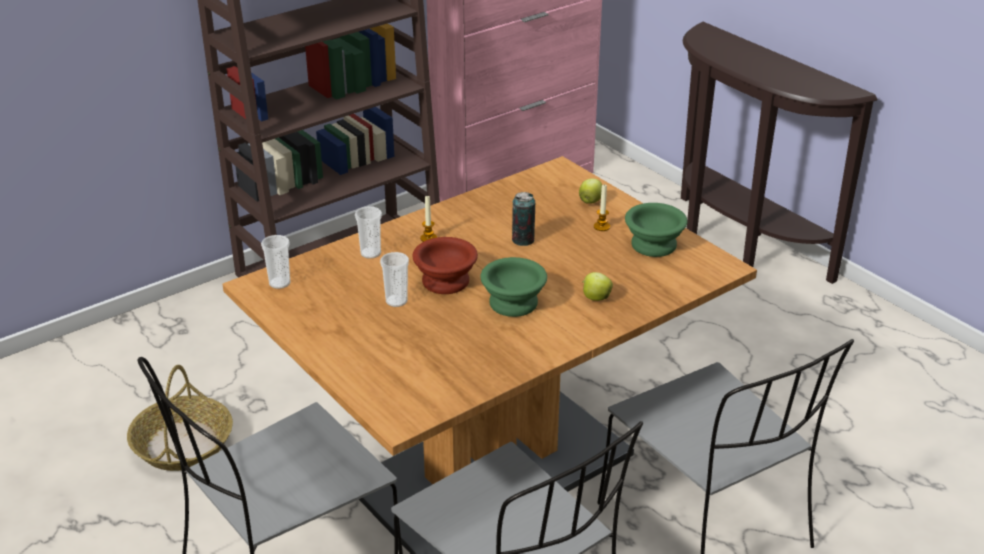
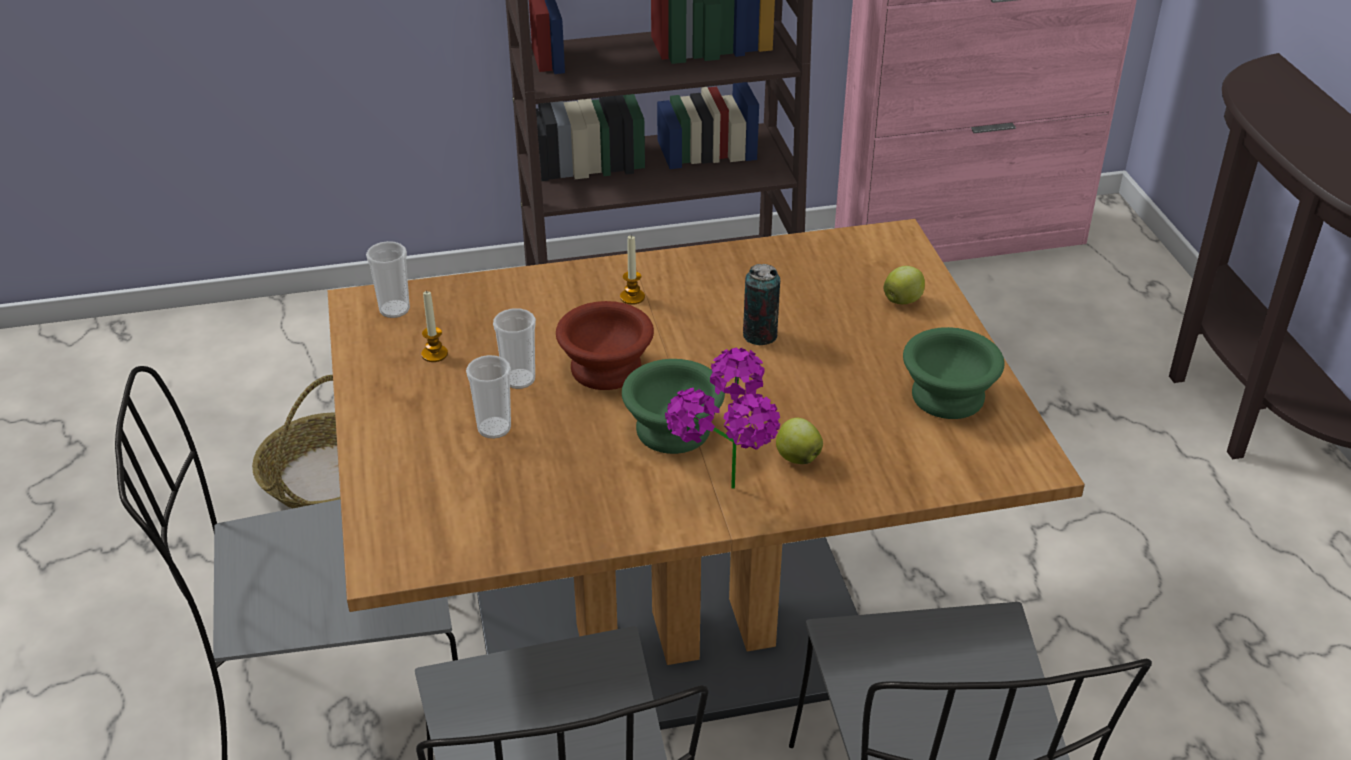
camera: 25 degrees right, 5 degrees up
cup [355,206,382,259] -> cup moved to [466,355,511,439]
candle [594,184,610,231] -> candle moved to [421,290,448,362]
none -> potted plant [665,348,780,489]

